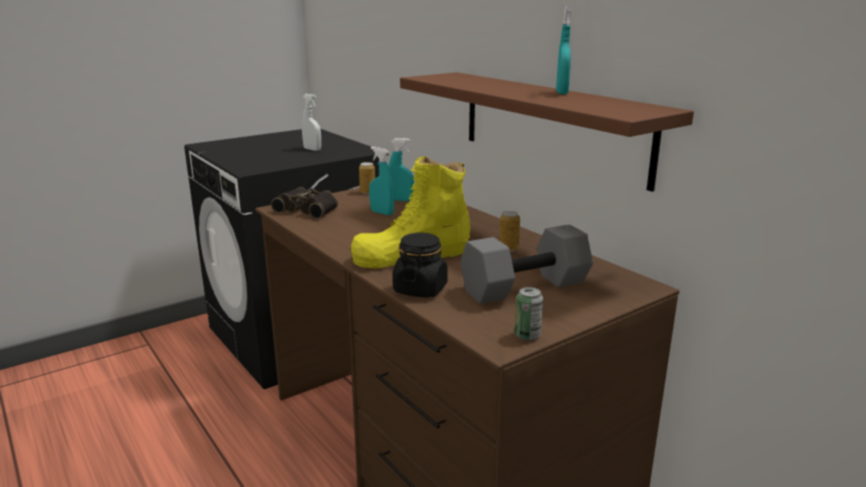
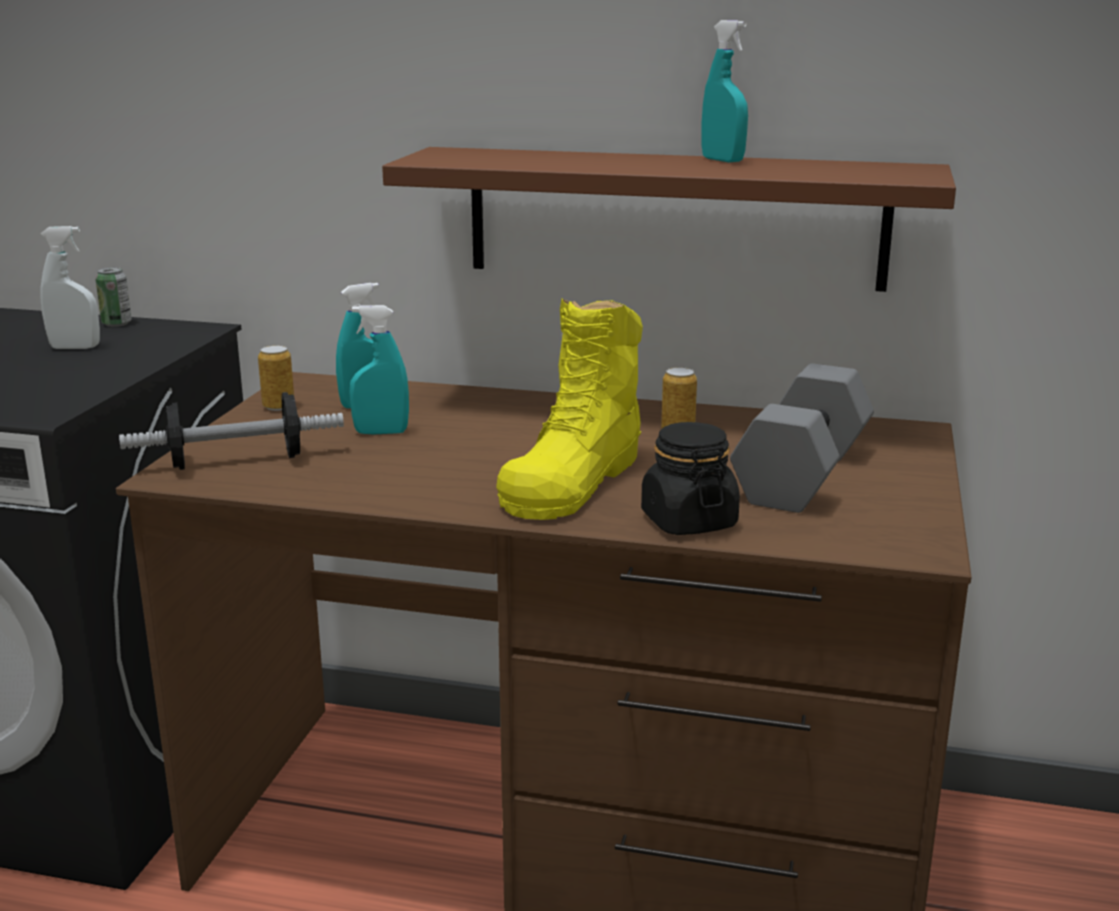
camera: 40 degrees left, 0 degrees up
binoculars [271,187,338,219] -> dumbbell [119,392,344,470]
can [515,287,543,341] -> can moved to [95,267,132,327]

